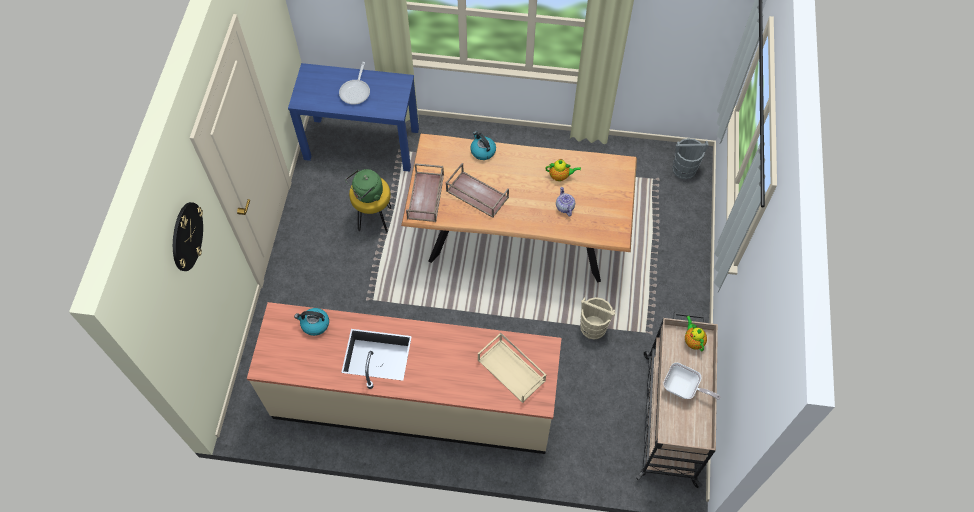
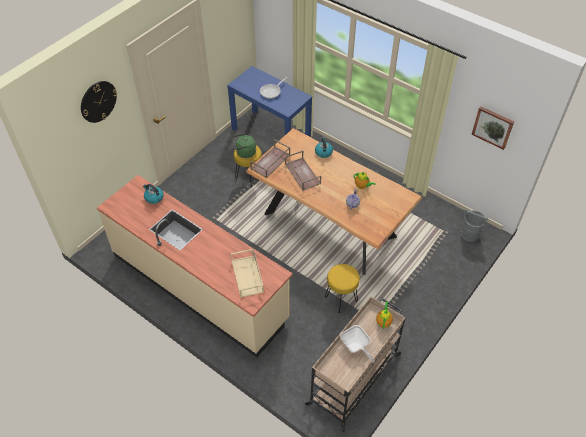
camera: 30 degrees right, 10 degrees down
beige bucket [580,297,615,340] -> yellow stool [325,264,360,313]
none -> picture [472,106,514,150]

